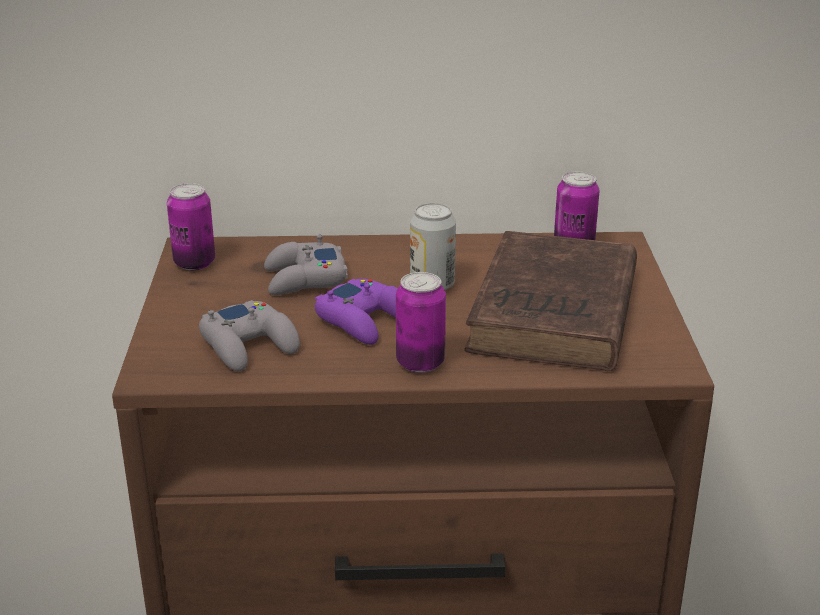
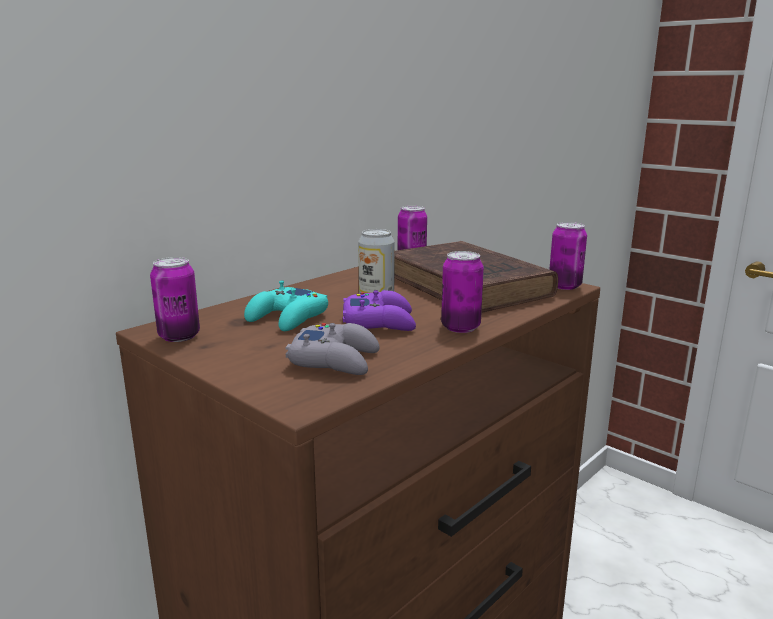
camera: 45 degrees left, 10 degrees down
grey game controller [264,235,348,295] -> turquoise game controller [244,280,328,331]
none -> can [549,222,587,290]

